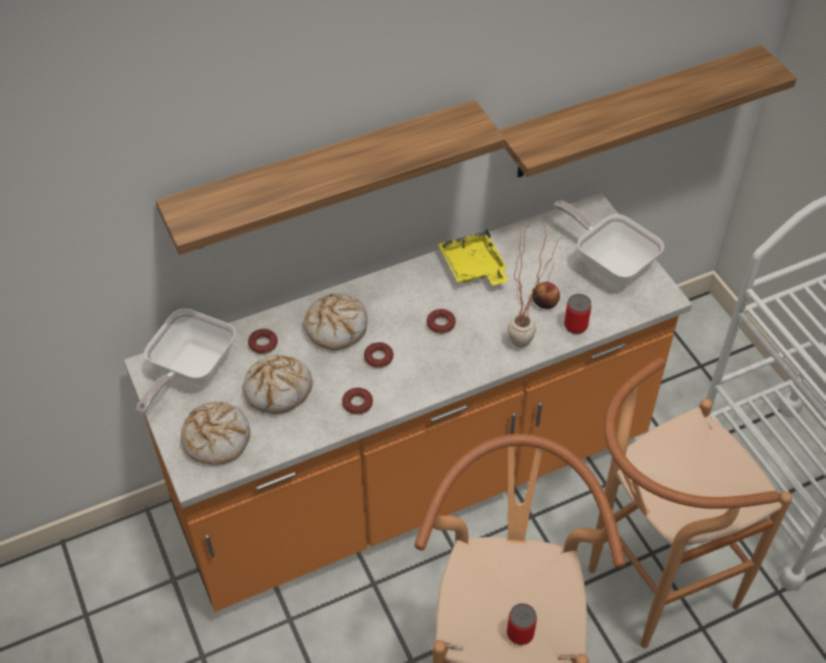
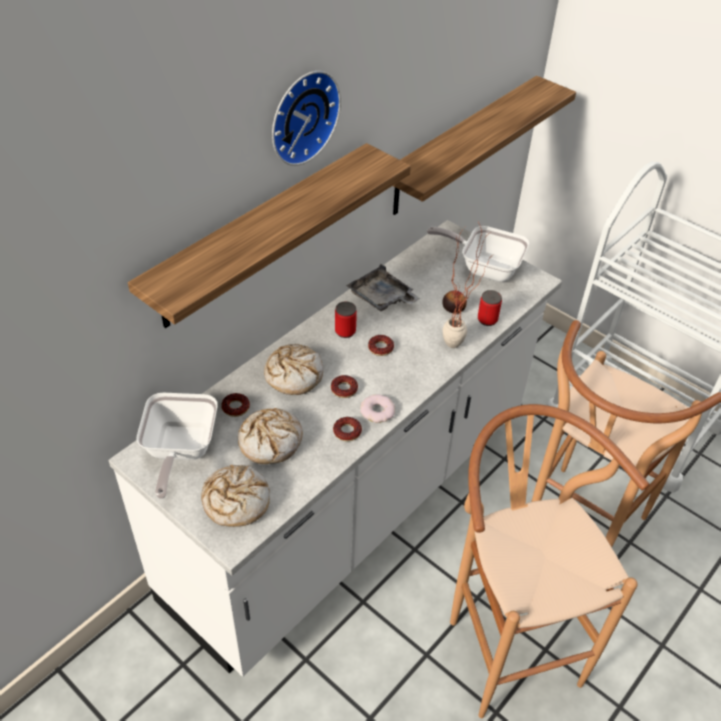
camera: 25 degrees left, 5 degrees down
orange counter [124,193,692,612] -> white counter [108,220,562,677]
yellow tray [438,229,509,285] -> grey tray [346,263,420,311]
can [507,603,537,645] -> can moved to [335,301,357,338]
none -> wall clock [272,71,341,166]
none -> donut [360,394,395,423]

